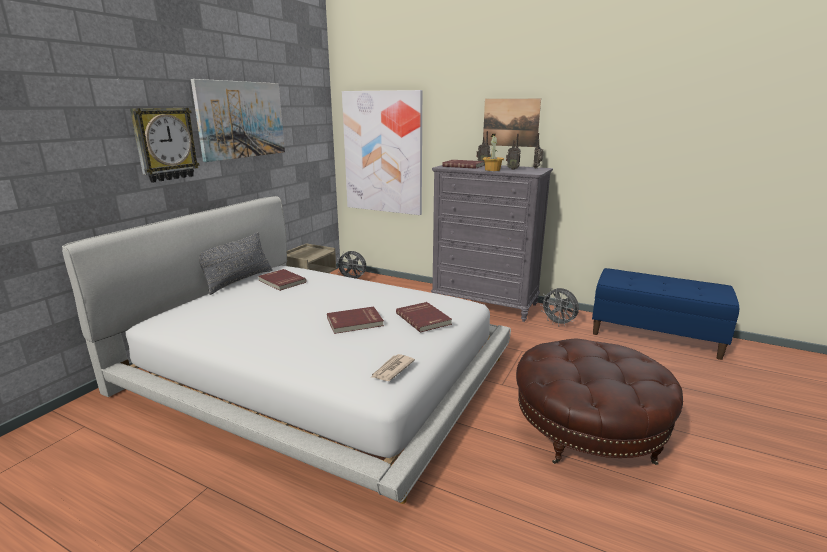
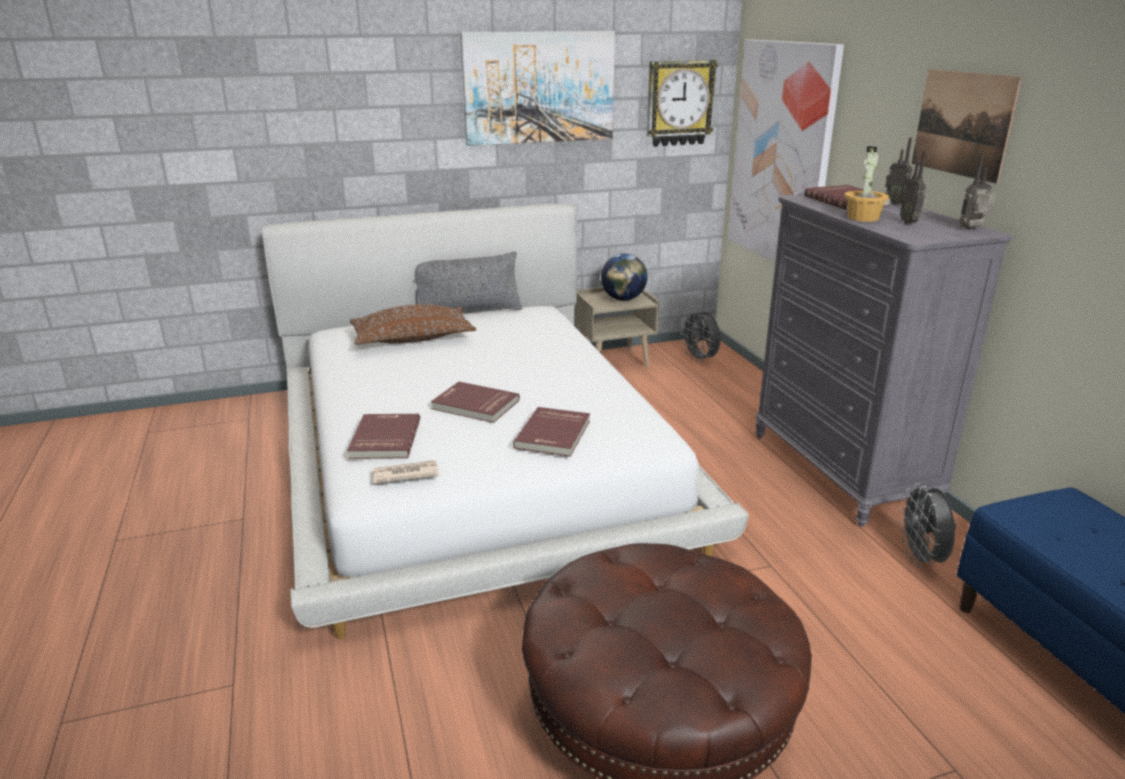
camera: 45 degrees right, 5 degrees up
wall clock [130,108,200,182] -> wall clock moved to [647,60,718,147]
red book [258,269,307,291] -> red book moved to [347,414,420,459]
none -> brown pillow [350,305,476,345]
none -> globe [601,253,647,301]

